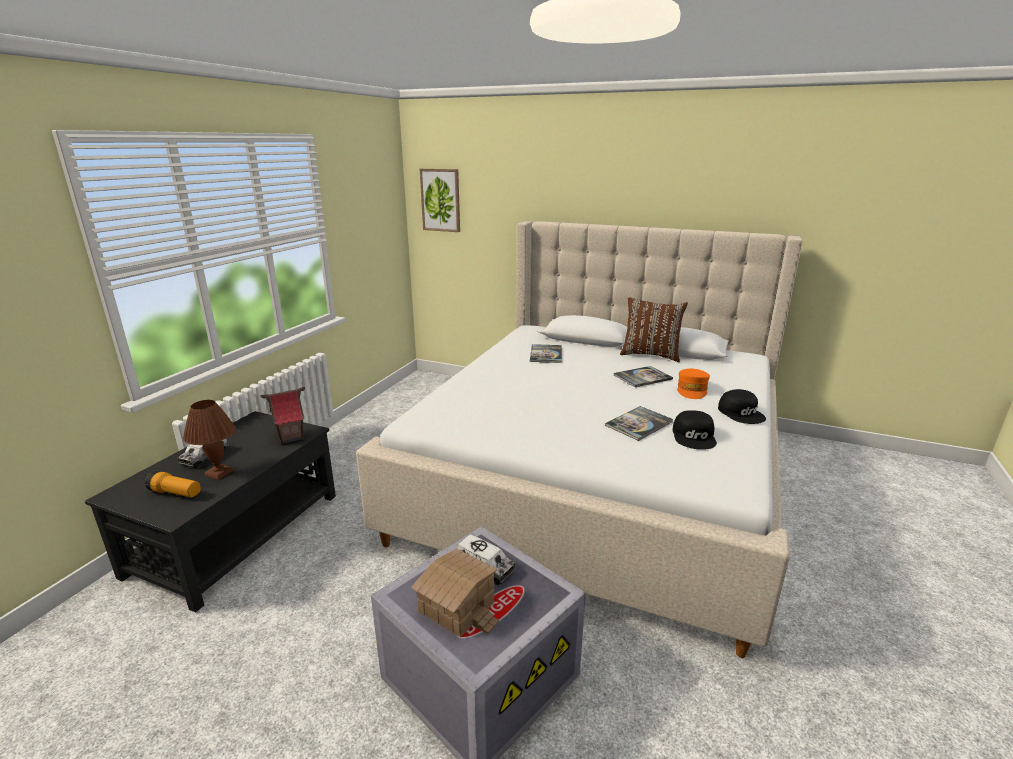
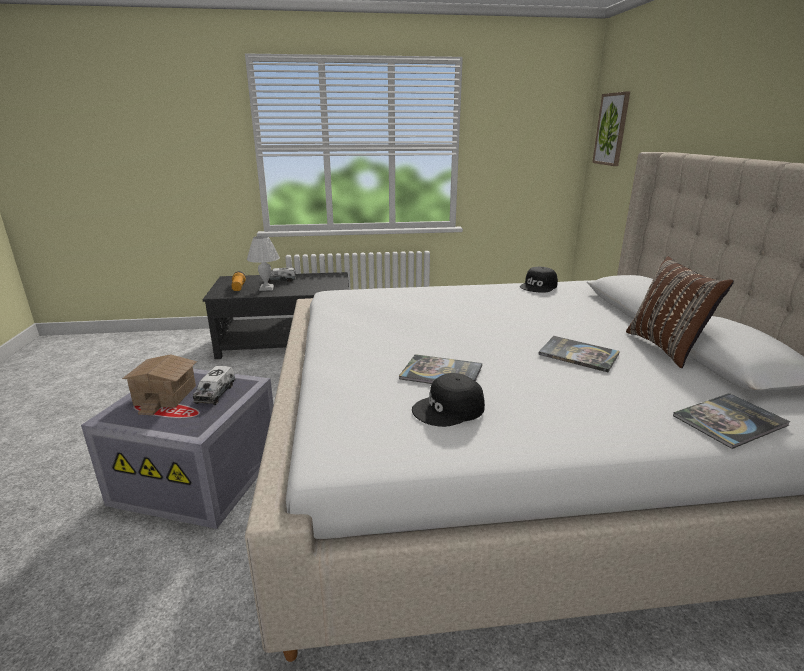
camera: 60 degrees right, 0 degrees up
brown table lamp [183,400,236,480] -> white table lamp [247,236,280,291]
toy house [260,387,305,444] -> none
book [530,344,562,363] -> book moved to [673,393,790,449]
orange cap [677,369,710,399] -> none
black cap [718,389,766,424] -> black cap moved to [520,267,558,293]

